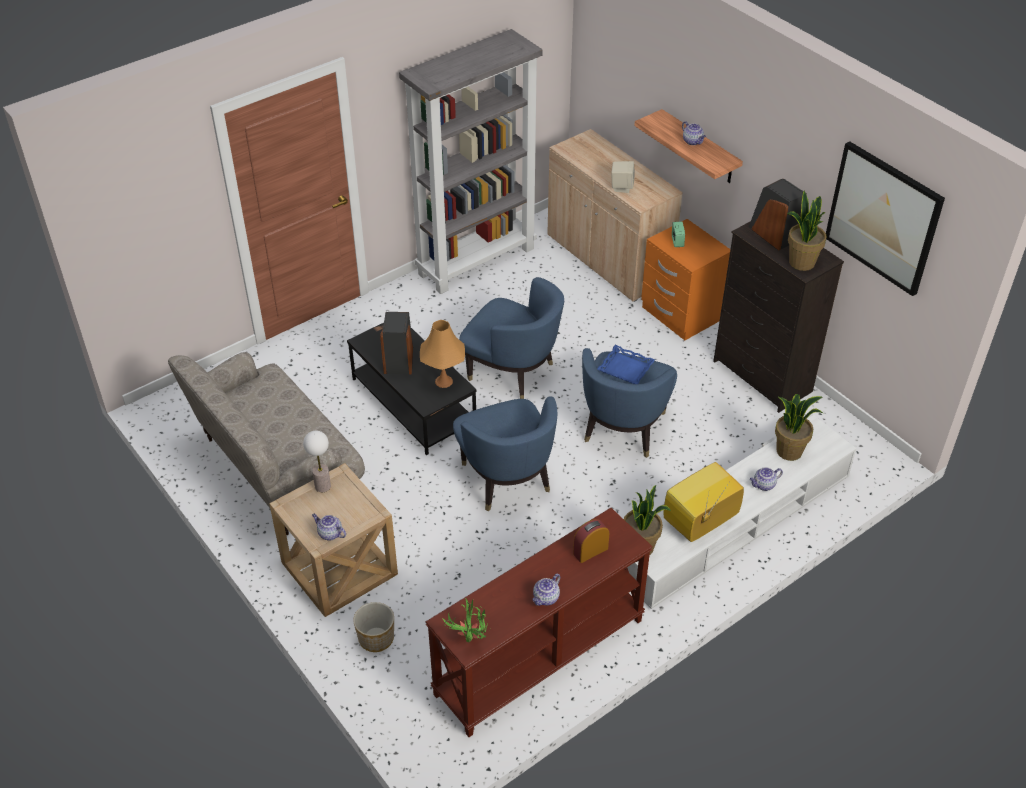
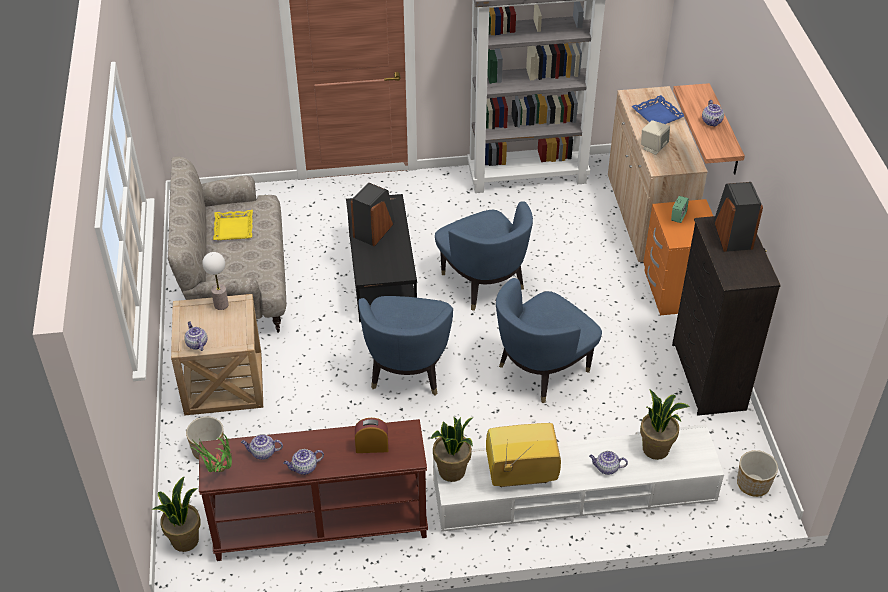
camera: 30 degrees right, 0 degrees up
orange table lamp [420,320,465,388] -> none
blue tray [597,345,655,384] -> blue tray moved to [631,95,684,124]
potted plant [787,190,827,271] -> potted plant moved to [152,476,201,552]
picture [826,141,945,296] -> none
none -> yellow tray [213,210,253,240]
none -> teapot [241,434,283,460]
none -> planter [737,450,778,497]

